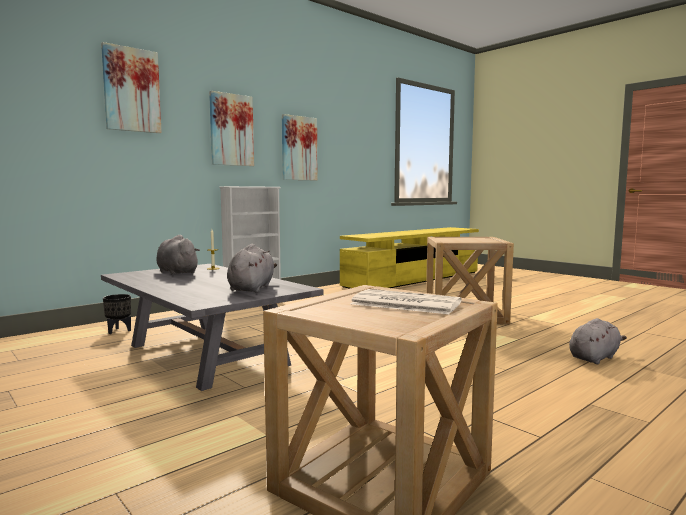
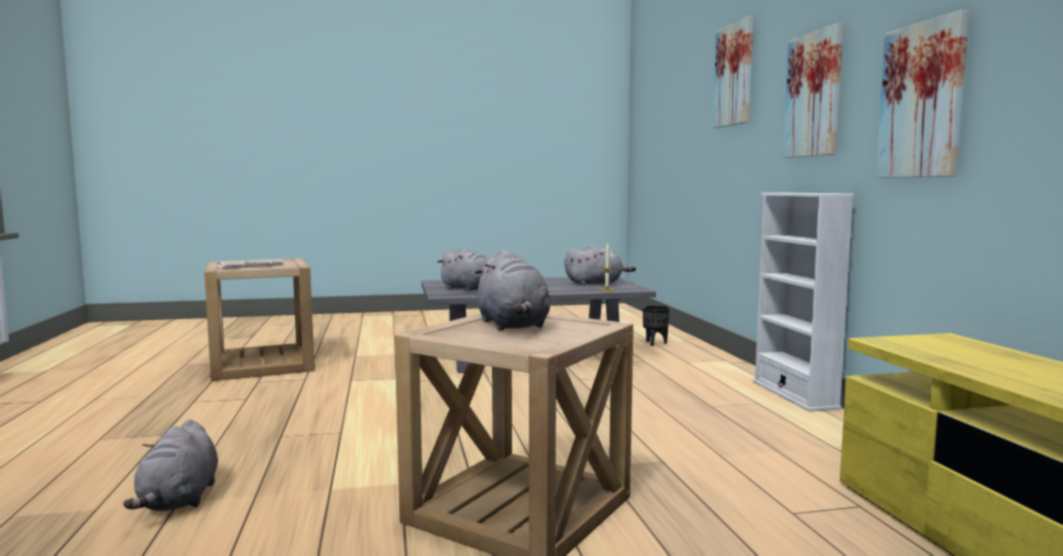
camera: 120 degrees right, 0 degrees up
none -> grey plush toy [475,249,550,330]

